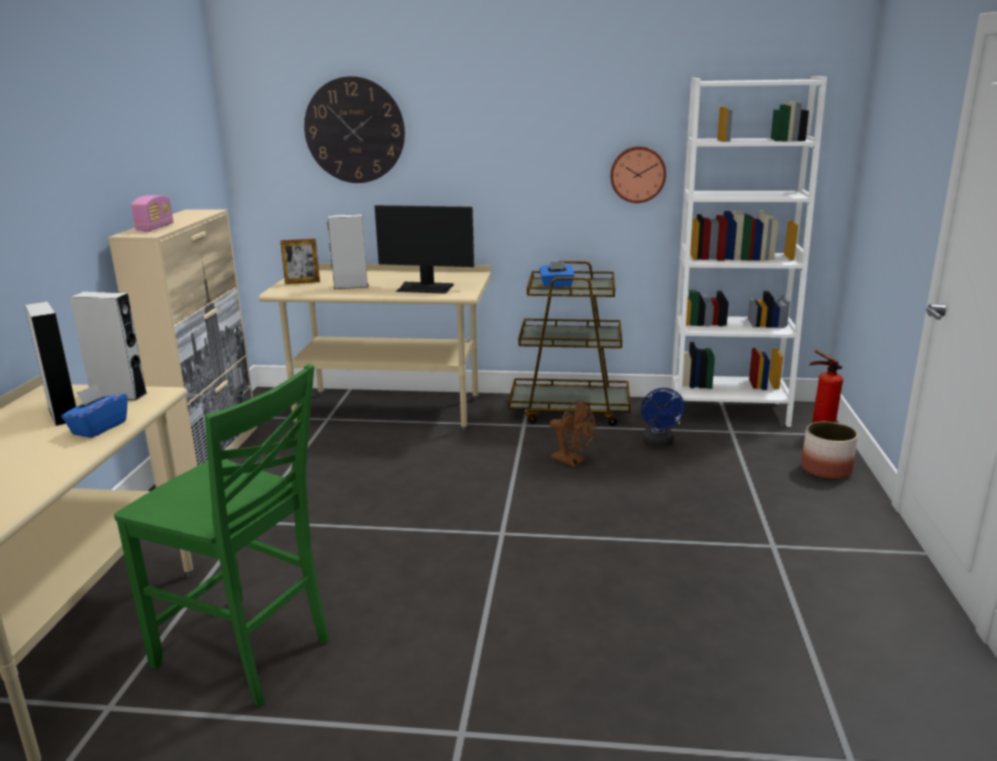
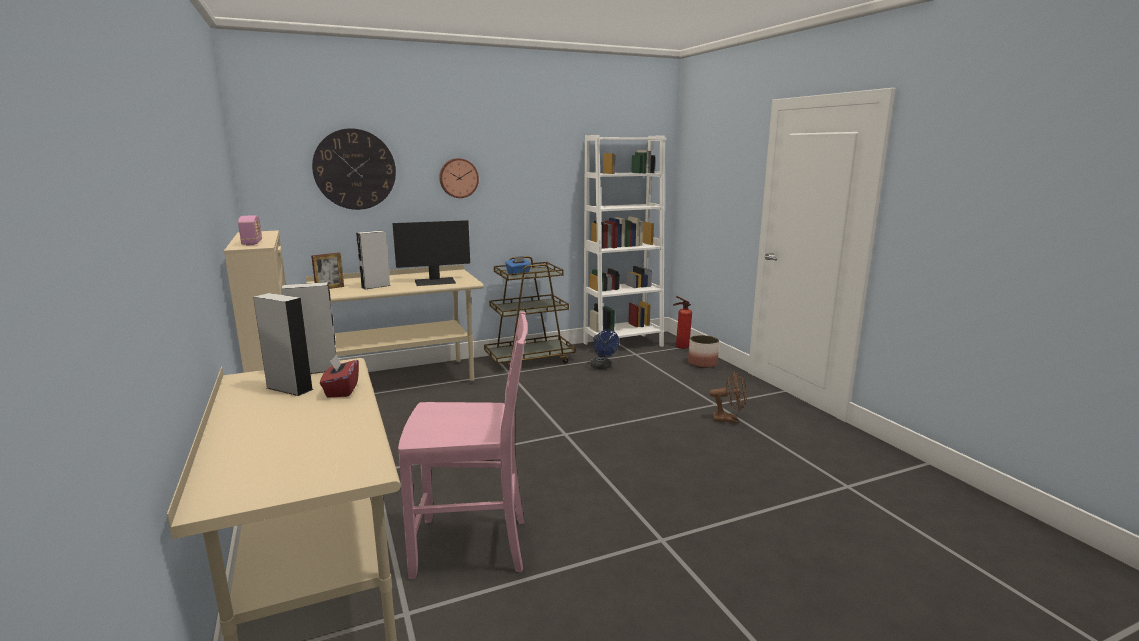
camera: 30 degrees left, 5 degrees down
blue tissue box [61,384,128,438] -> red tissue box [320,354,359,398]
green chair [114,364,329,707] -> pink chair [398,311,528,579]
brown fan [550,401,596,467] -> brown fan moved to [709,371,747,423]
wall clock [610,146,666,203] -> wall clock moved to [439,158,479,198]

